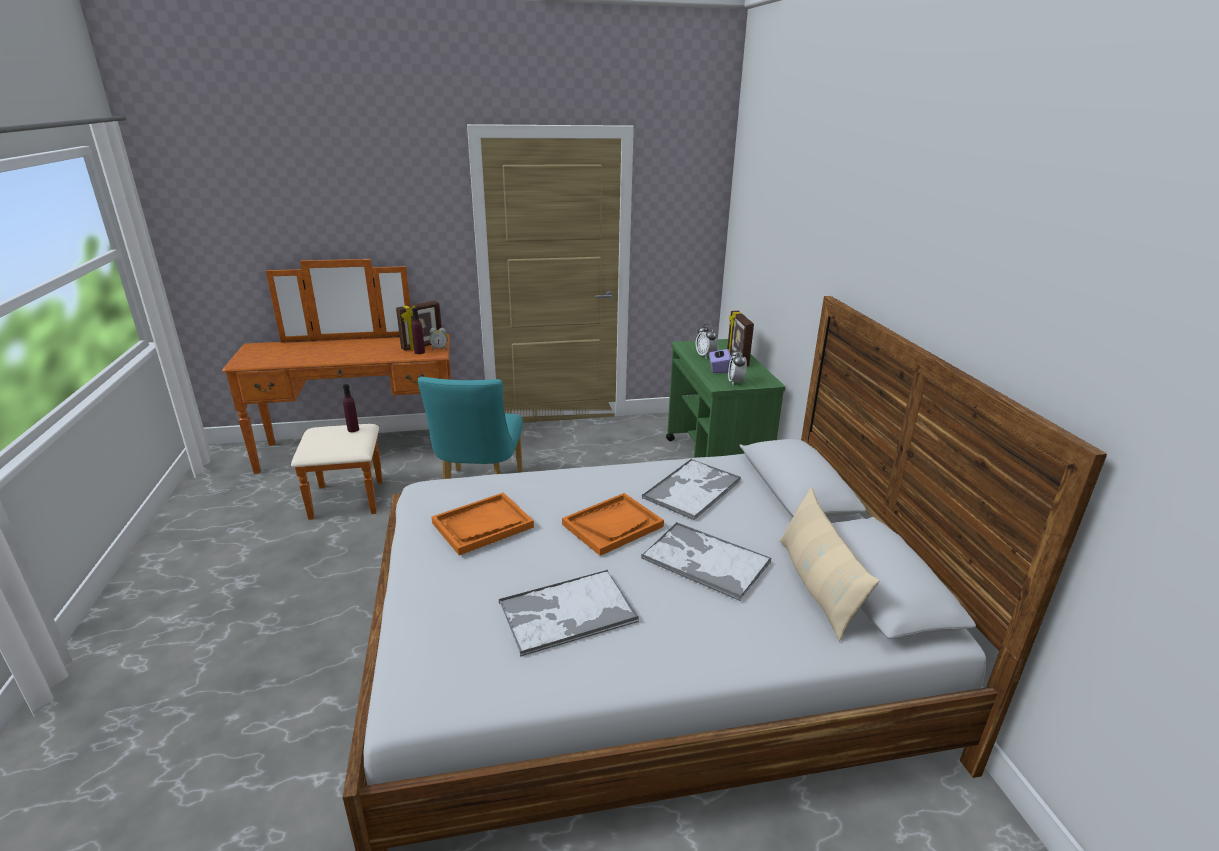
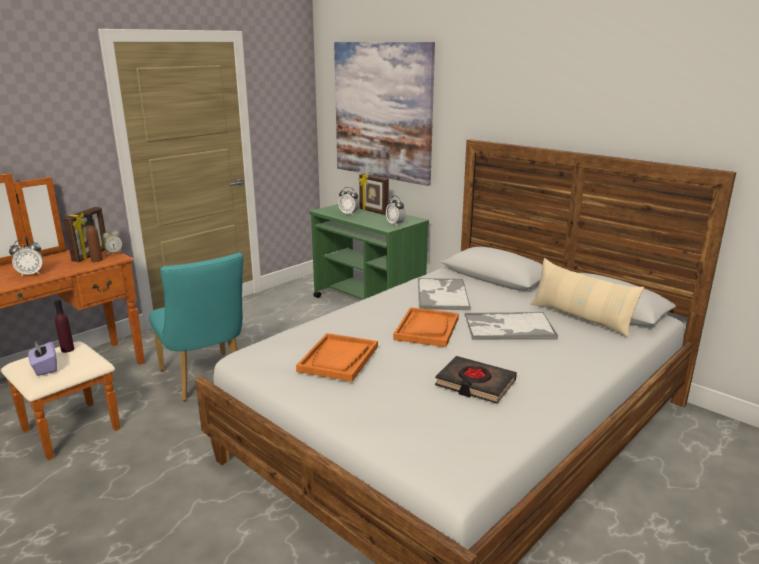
camera: 35 degrees left, 5 degrees down
purple bottle [412,308,425,354] -> brown bottle [86,214,103,262]
tray [499,570,639,657] -> black book [435,356,517,403]
purple tissue box [709,344,731,373] -> purple tissue box moved to [28,341,57,376]
none -> alarm clock [9,239,43,277]
none -> picture [334,42,435,186]

